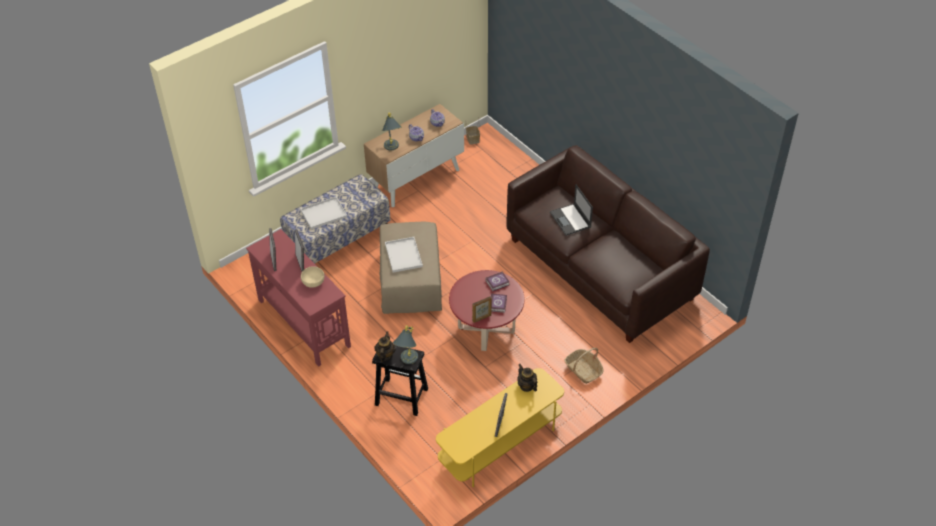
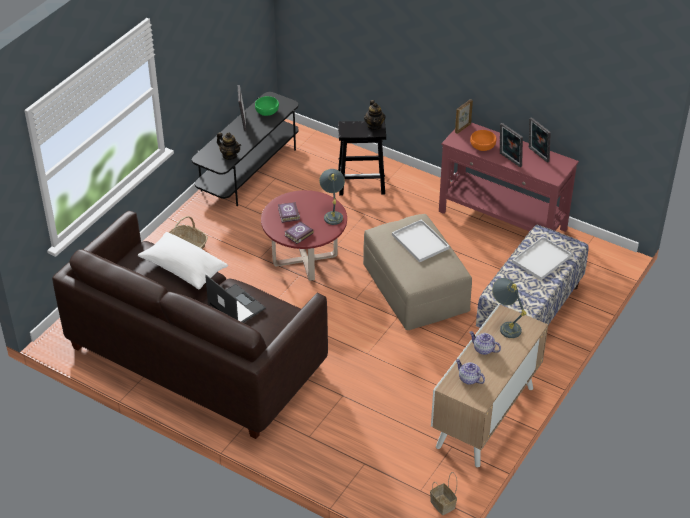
camera: 160 degrees right, 5 degrees down
beige bowl [301,266,325,288] -> orange bowl [470,130,497,151]
grey table lamp [393,325,418,364] -> grey table lamp moved to [319,169,345,225]
yellow tv stand [436,368,564,487] -> black tv stand [192,92,299,206]
picture frame [472,296,492,323] -> picture frame moved to [455,99,473,134]
none -> white pillow [138,232,228,289]
none -> green bowl [255,96,279,116]

